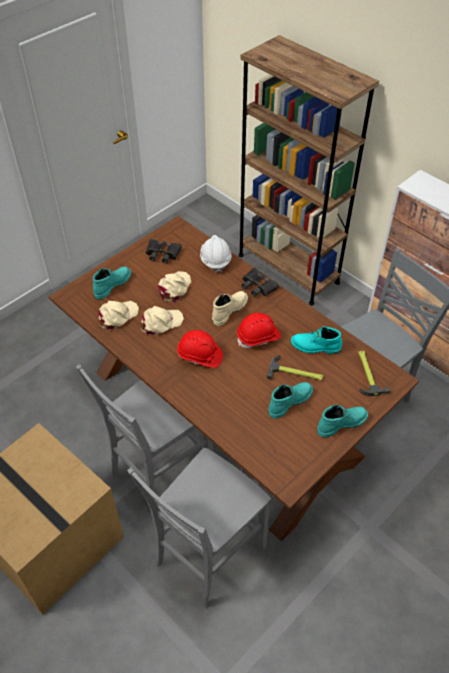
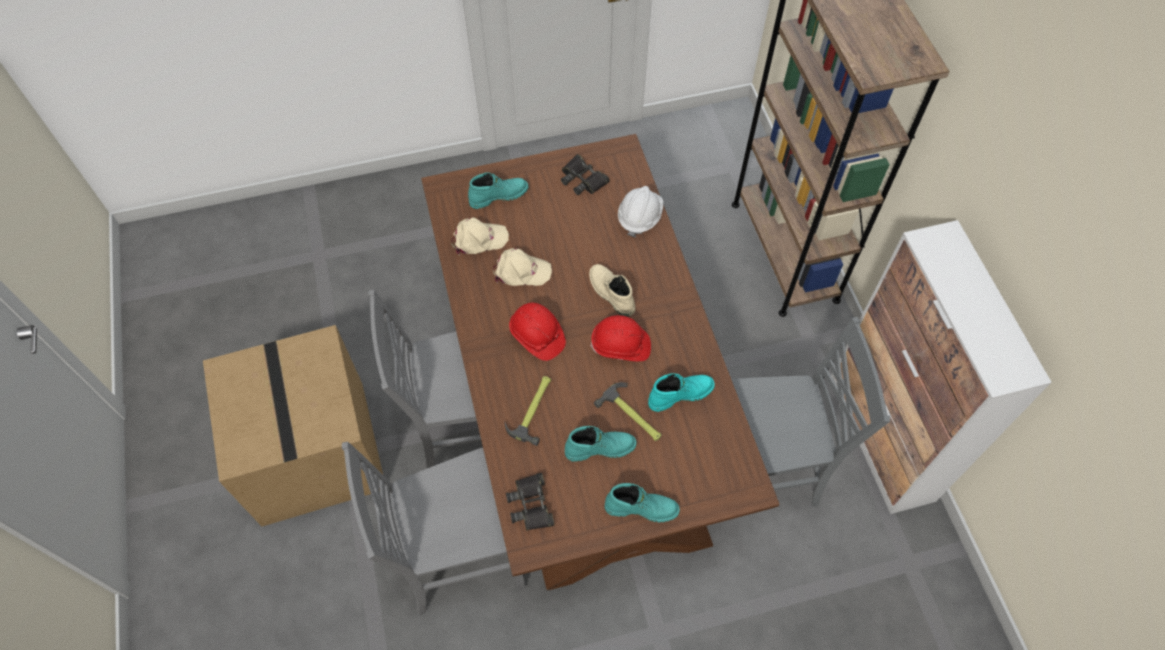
camera: 30 degrees right, 10 degrees up
beige cap [158,271,191,302] -> none
beige boot [212,291,248,326] -> beige boot turned 105 degrees counterclockwise [589,264,635,316]
black binoculars [241,267,279,297] -> black binoculars moved to [506,473,554,530]
turquoise boot [291,326,342,354] -> turquoise boot turned 120 degrees clockwise [648,373,715,412]
hammer [358,351,390,396] -> hammer moved to [505,376,551,446]

